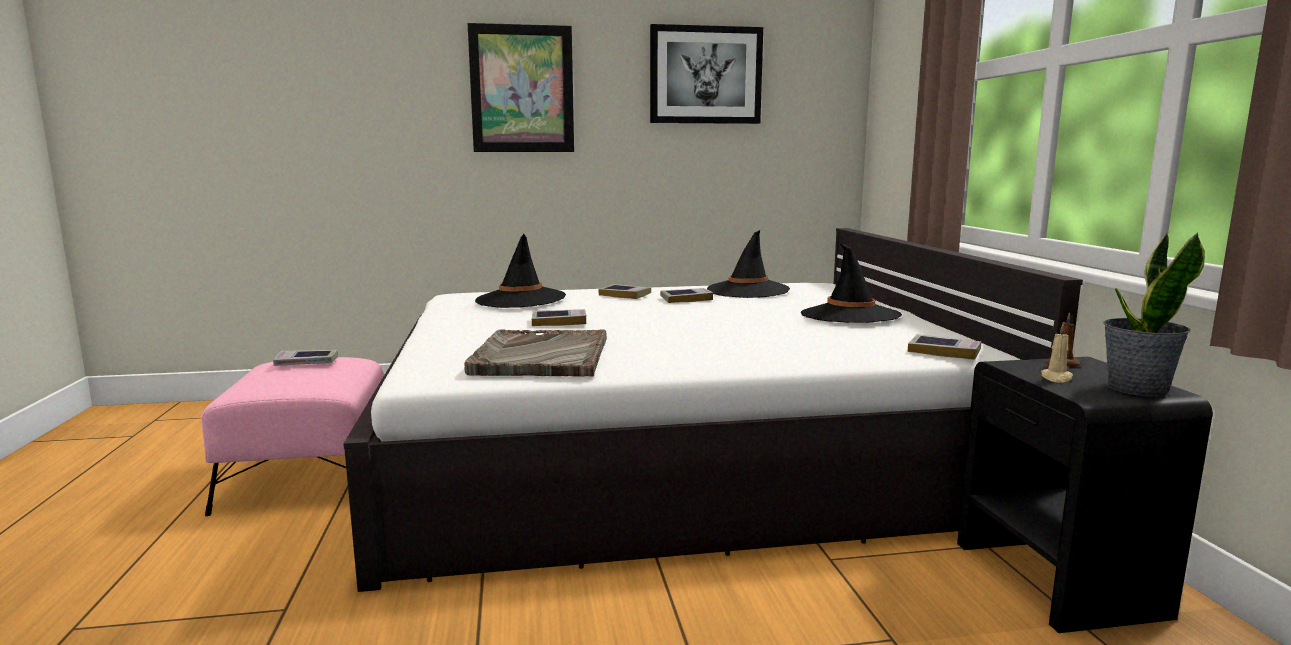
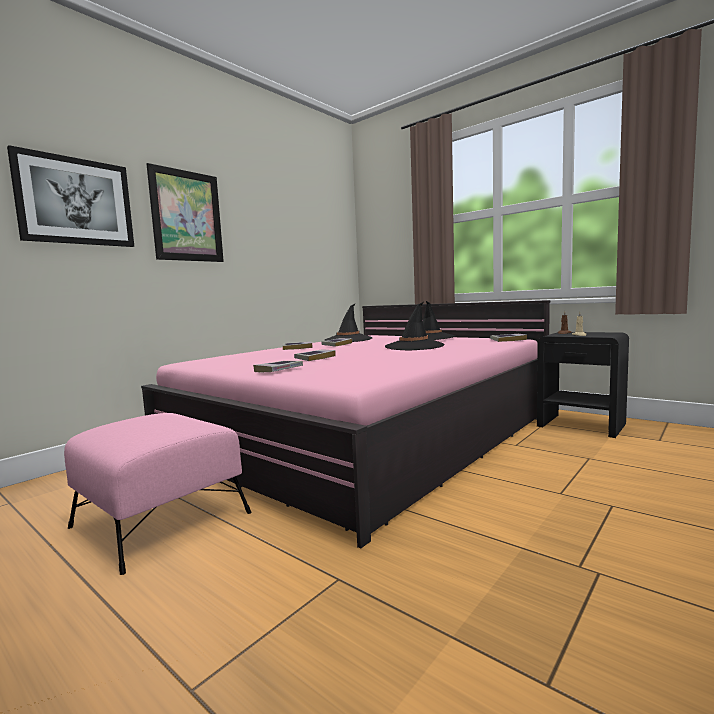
camera: 40 degrees left, 5 degrees down
book [273,350,338,366] -> book moved to [253,361,303,372]
white bed [343,228,1083,592] -> pink bed [141,300,550,549]
grey tray [464,329,607,377] -> none
black hat [475,234,566,308] -> black hat moved to [385,302,445,350]
picture [650,24,763,124] -> picture moved to [7,145,134,247]
potted plant [1103,232,1205,397] -> none

